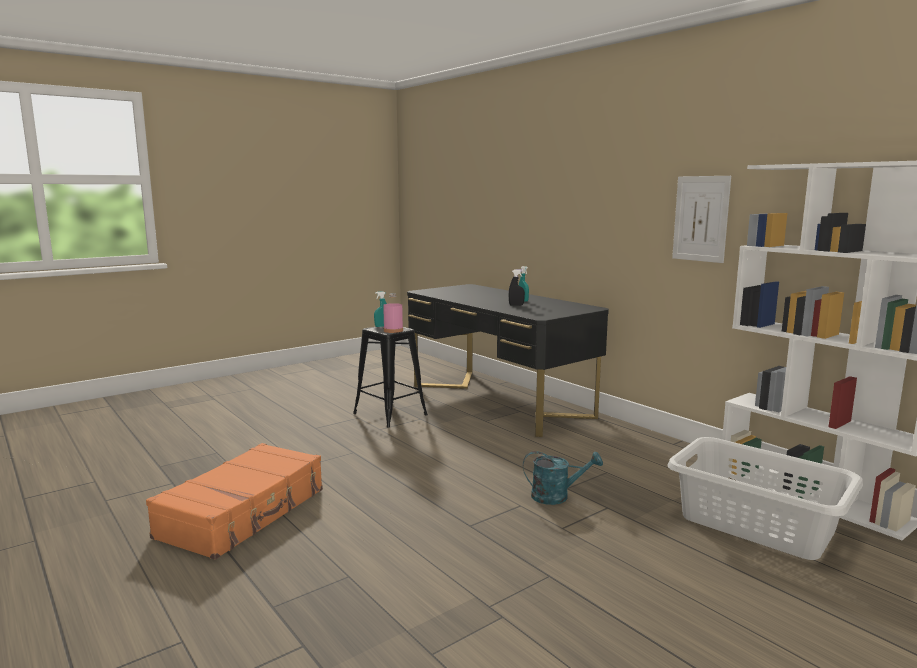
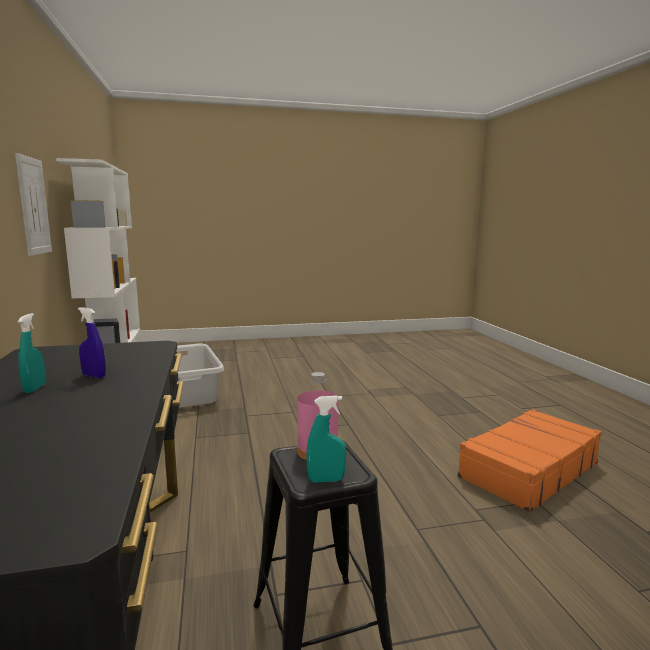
camera: 155 degrees left, 0 degrees up
black spray bottle [509,269,525,306] -> blue spray bottle [78,307,106,378]
turquoise watering can [523,451,603,505] -> none

